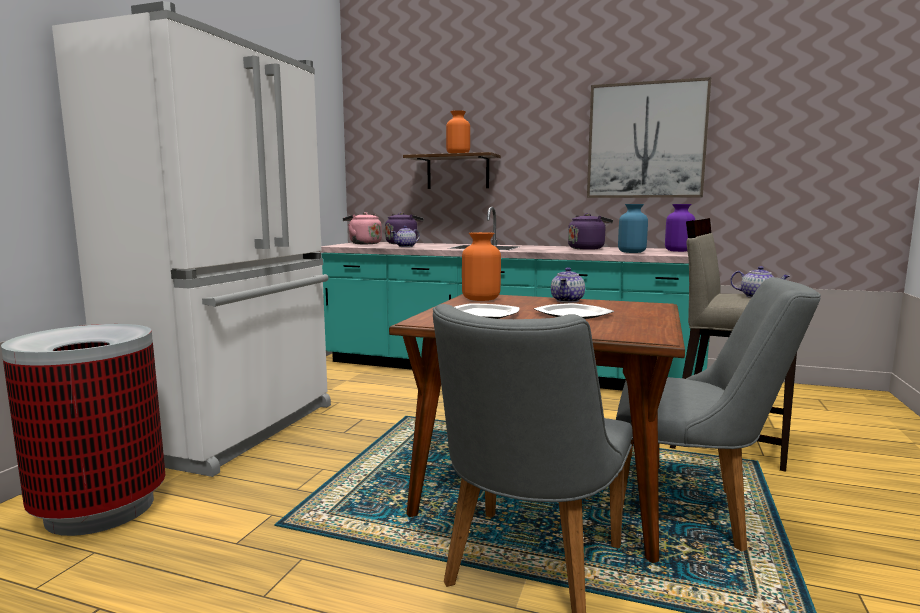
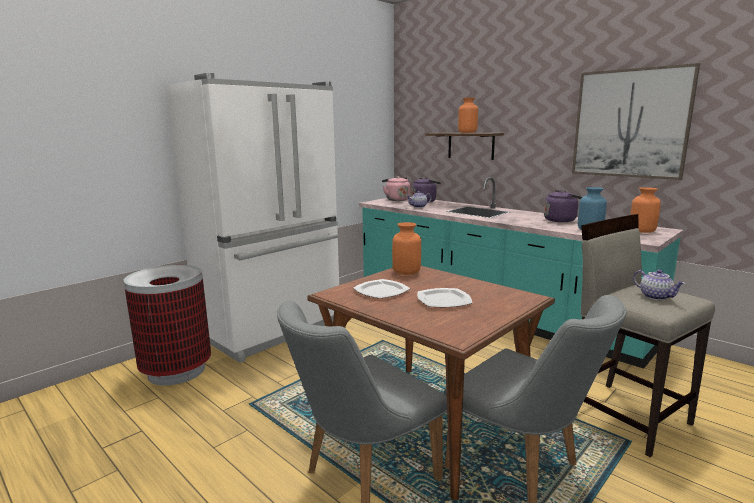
camera: 25 degrees right, 5 degrees up
teapot [551,267,585,303] -> none
purple vase [665,204,695,252] -> orange vase [630,187,661,233]

